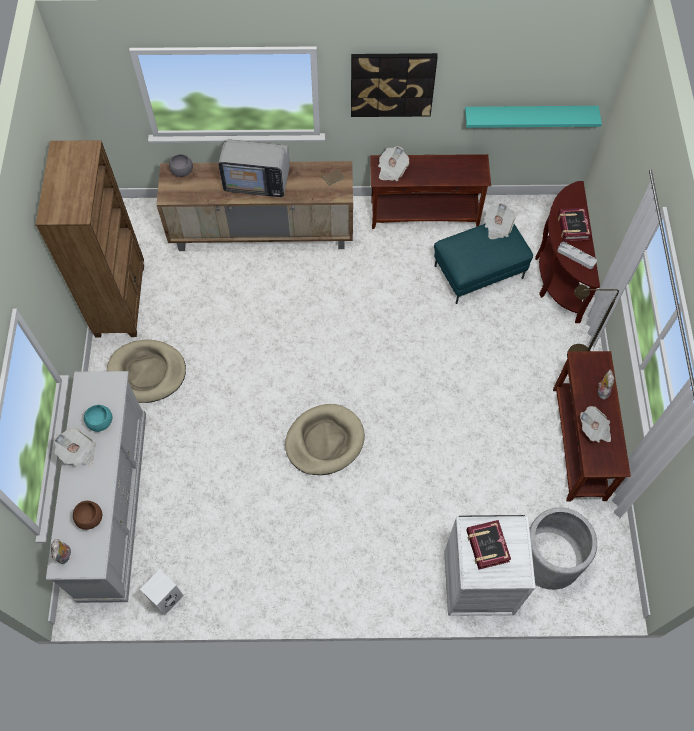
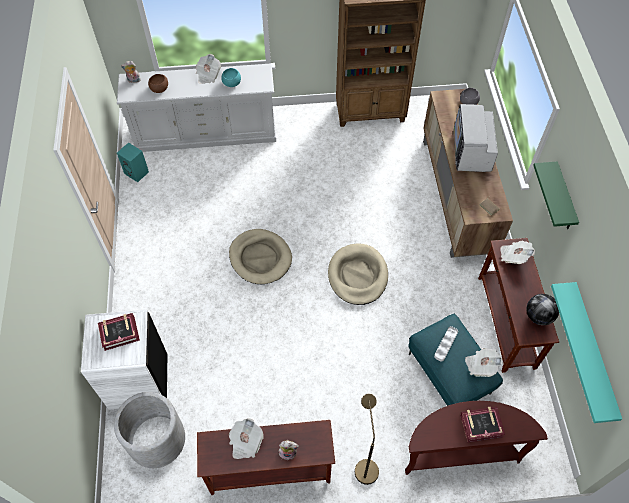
camera: 85 degrees right, 5 degrees down
beige dog bed [107,340,186,403] -> beige dog bed moved to [328,243,388,305]
white speaker [140,569,184,615] -> turquoise speaker [117,142,149,182]
picture [351,53,438,117] -> green shelf [533,161,579,229]
grey tray [557,242,597,269] -> grey tray moved to [434,326,458,362]
none -> globe [526,294,559,325]

